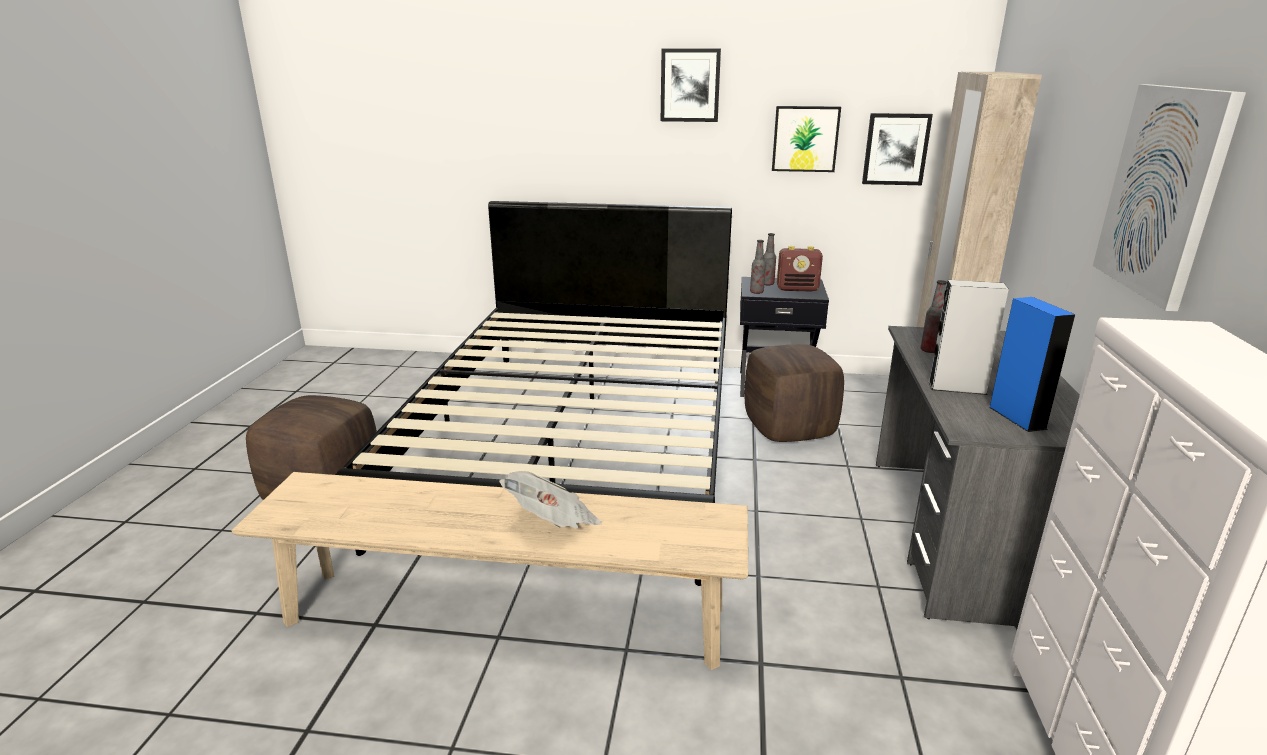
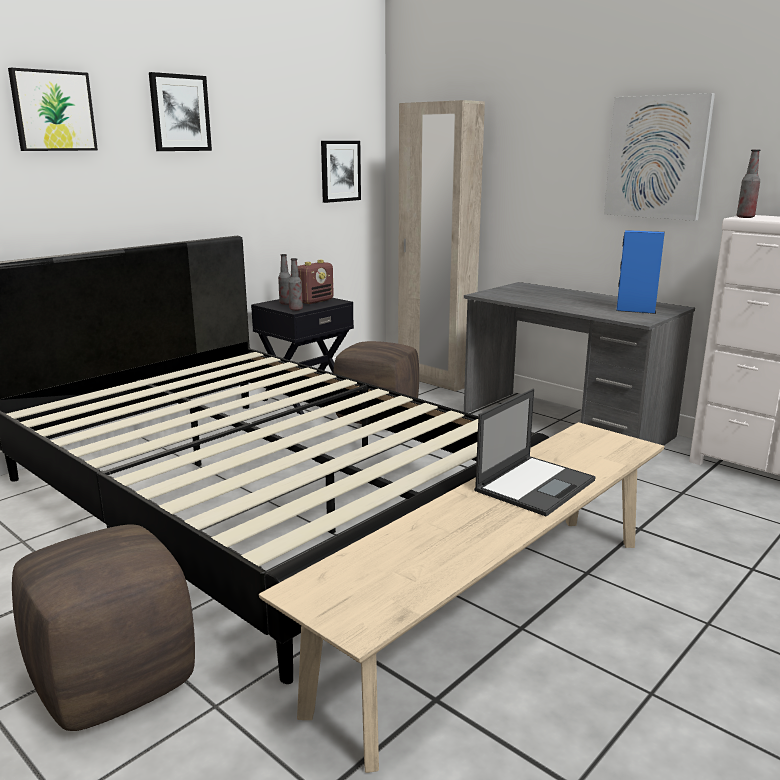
camera: 55 degrees left, 5 degrees down
newspaper [499,471,602,529] -> laptop [474,389,596,517]
picture [772,106,841,172] -> picture moved to [8,68,98,151]
bottle [920,280,947,353] -> bottle moved to [737,149,760,218]
grey speaker [929,280,1009,395] -> none

